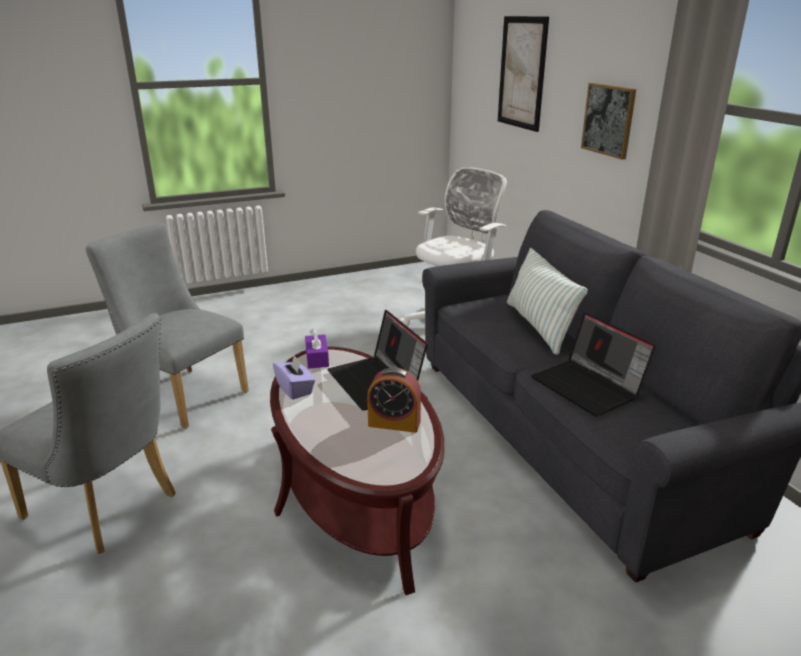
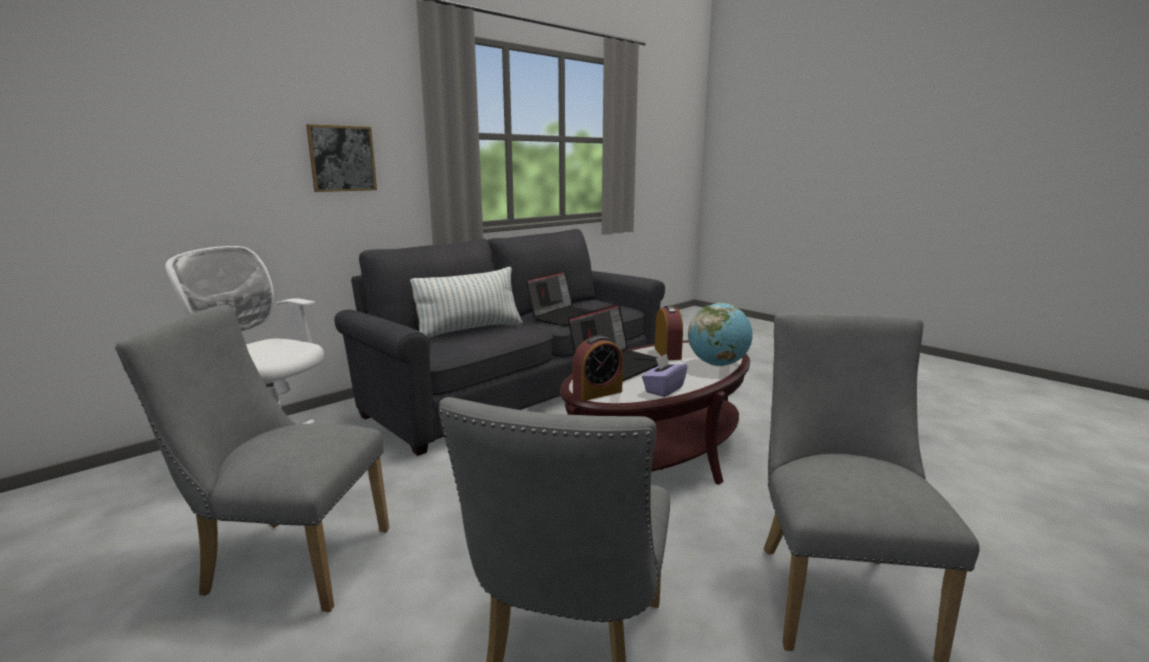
camera: 110 degrees left, 10 degrees down
purple tissue box [305,329,329,369] -> alarm clock [573,335,623,401]
picture [498,16,549,132] -> none
none -> grey chair [115,305,389,612]
none -> globe [688,303,753,366]

